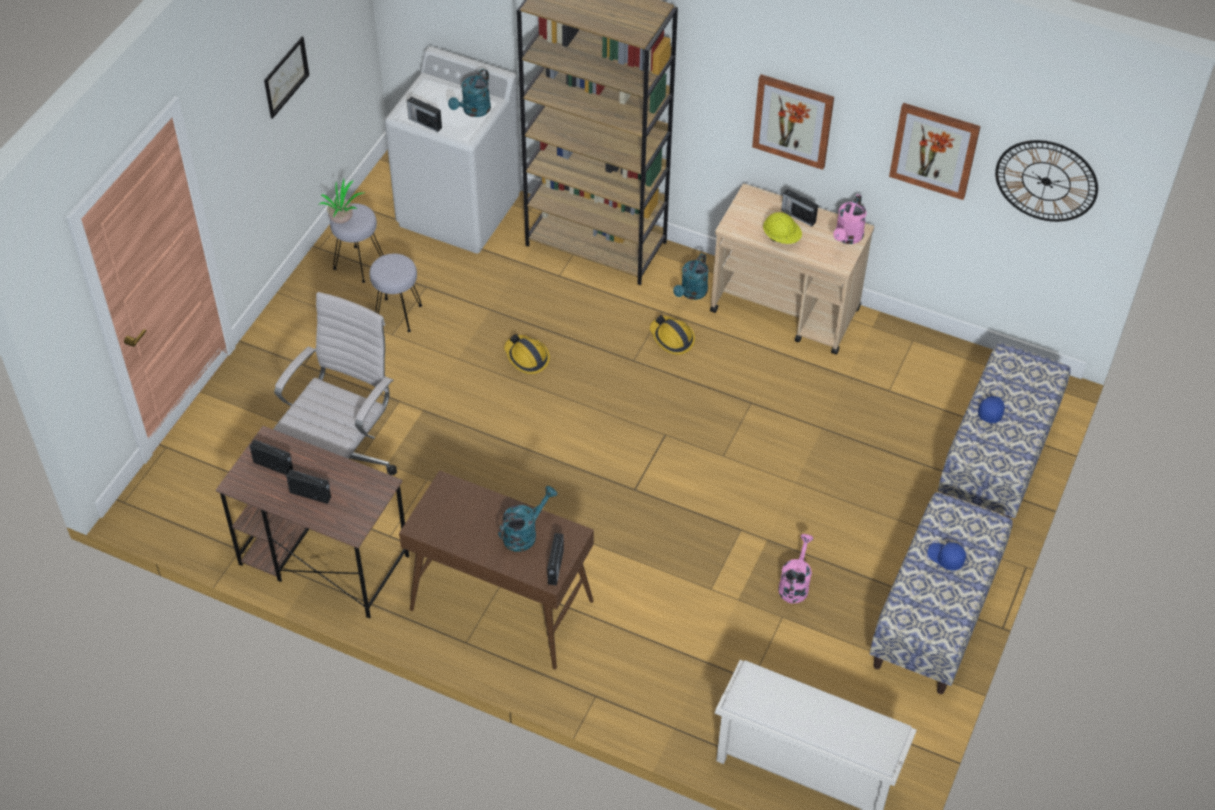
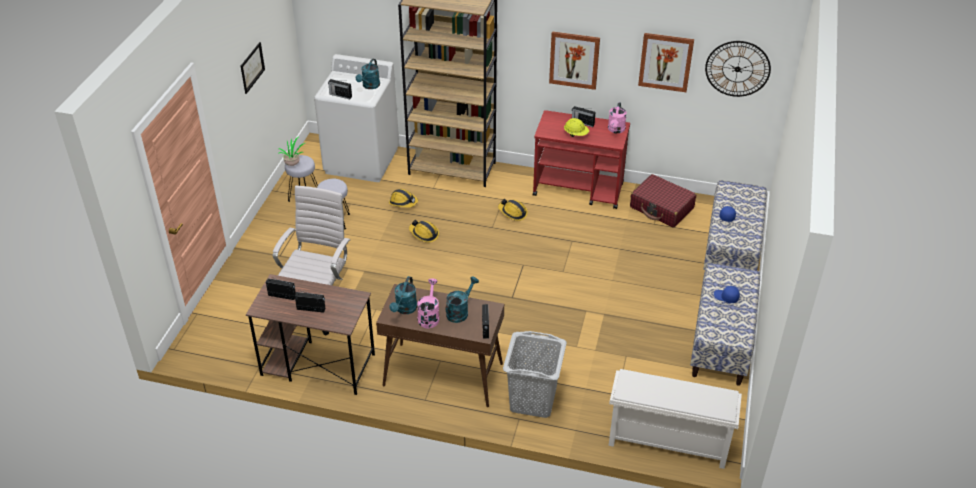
camera: 10 degrees left, 10 degrees down
turquoise watering can [673,253,709,300] -> turquoise watering can moved to [389,276,417,314]
beige cart [710,184,874,355] -> red cart [533,110,630,209]
pink watering can [778,534,814,604] -> pink watering can moved to [417,278,439,328]
none -> hard hat [389,189,418,208]
none -> grey laundry basket [503,331,567,418]
none -> red suitcase [630,174,696,228]

